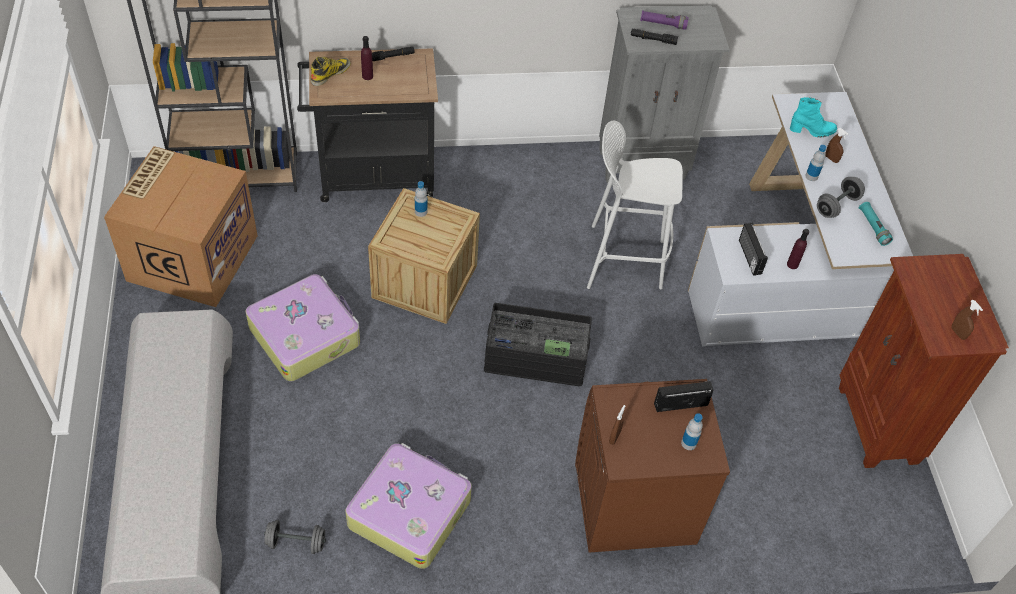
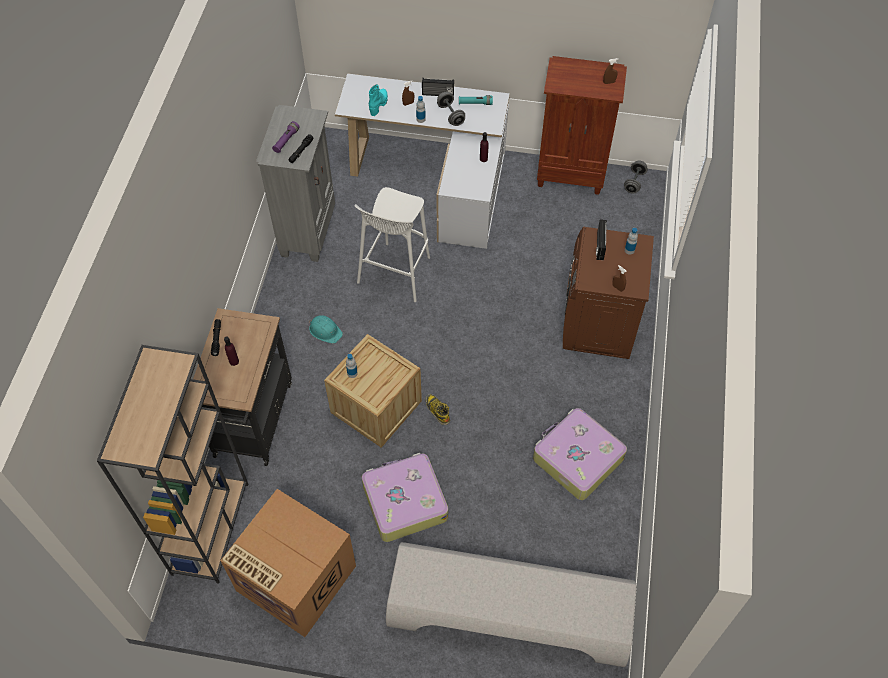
camera: 70 degrees left, 5 degrees up
grey dumbbell [264,520,326,554] -> grey dumbbell moved to [624,161,648,193]
boot [311,56,351,86] -> boot moved to [426,394,450,425]
black storage box [484,303,592,386] -> none
radio [739,223,768,276] -> radio moved to [422,78,454,96]
none -> turquoise hard hat [309,315,343,344]

